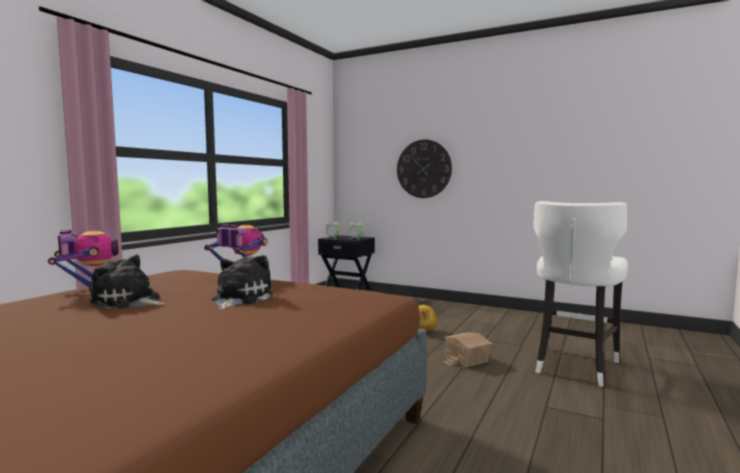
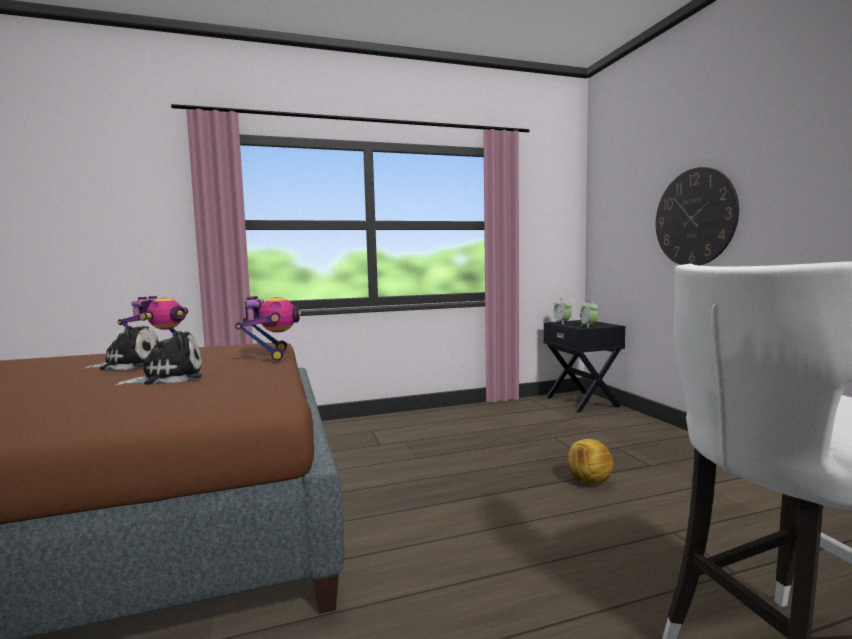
camera: 45 degrees right, 0 degrees up
plush toy [89,254,165,309] -> plush toy turned 105 degrees clockwise [84,325,159,370]
toy house [443,332,492,368] -> none

